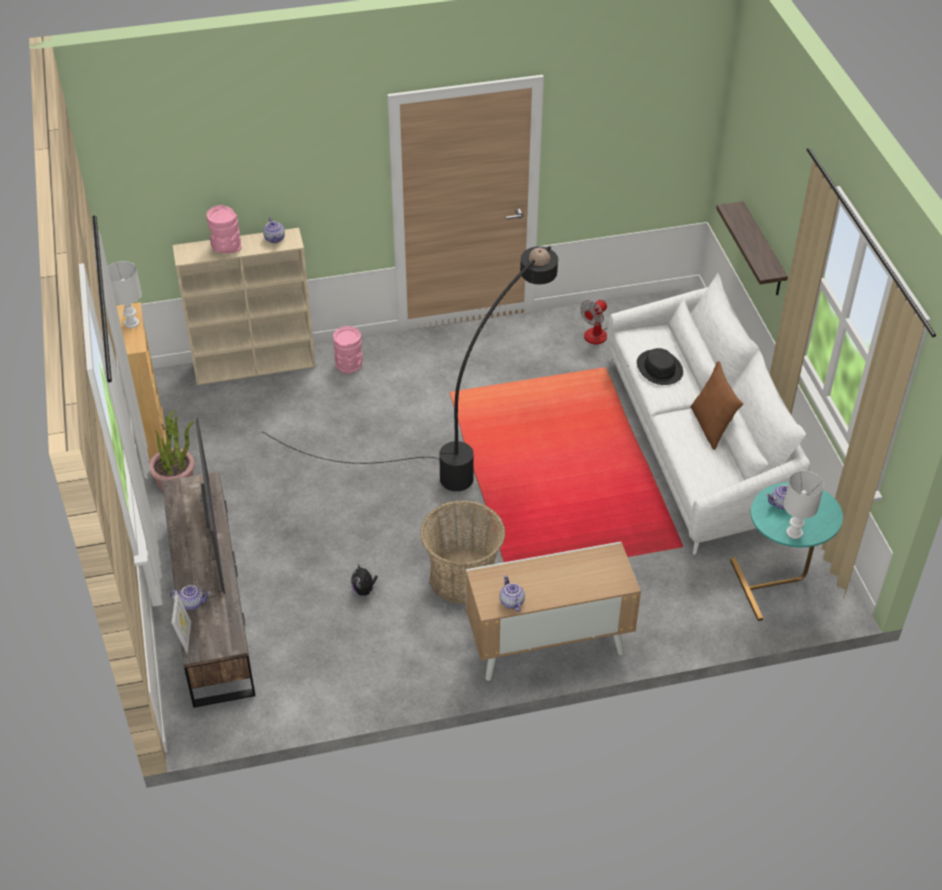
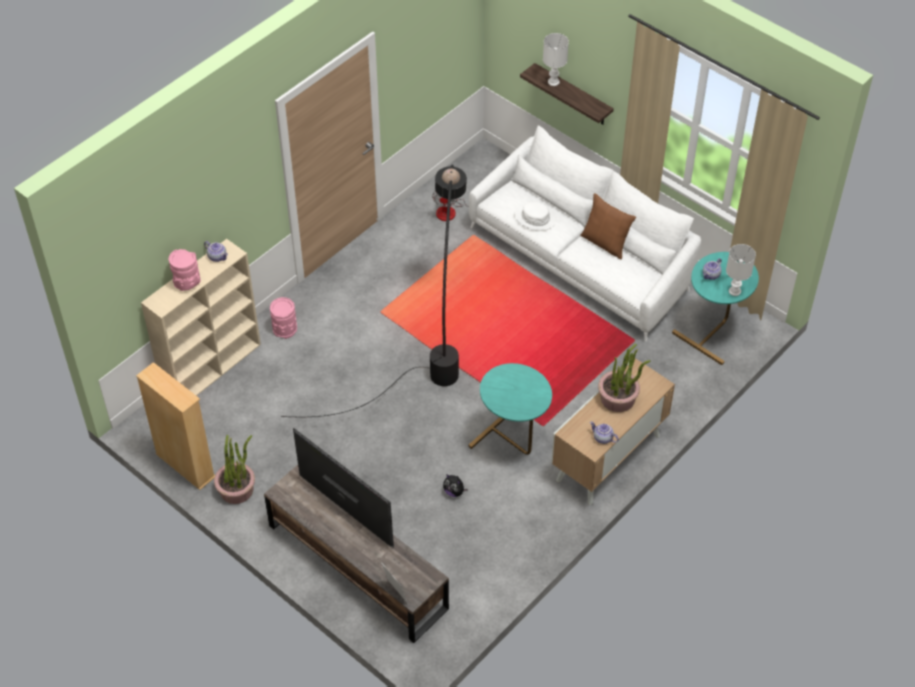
camera: 35 degrees left, 5 degrees up
white table lamp [108,261,142,328] -> white table lamp moved to [543,33,569,86]
teapot [170,585,210,610] -> none
basket [420,500,505,604] -> turquoise side table [469,363,552,455]
black hat [637,348,683,385] -> white hat [515,201,557,231]
none -> potted plant [598,344,650,412]

